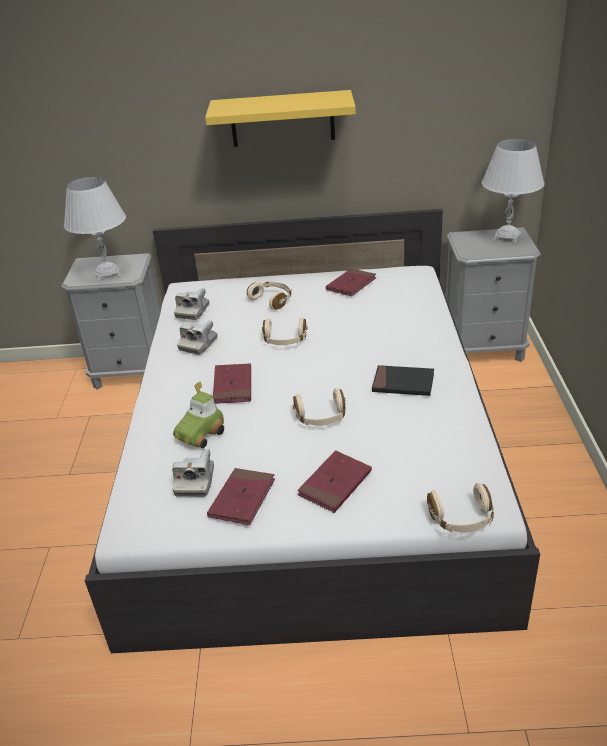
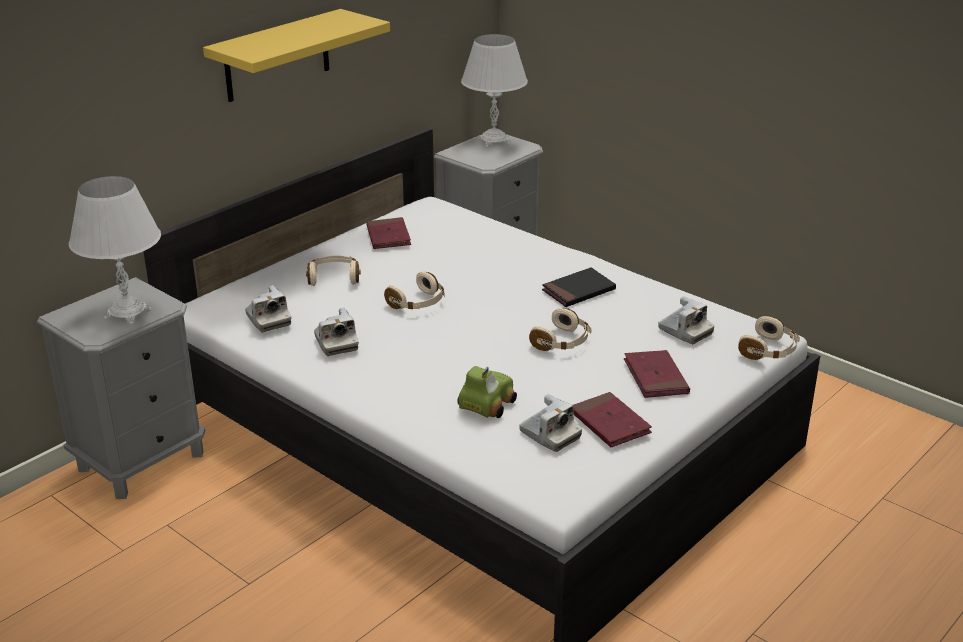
camera: 50 degrees left, 5 degrees down
toy car [173,382,224,448] -> toy car turned 135 degrees counterclockwise [457,366,517,418]
red book [213,363,251,404] -> none
none -> camera [658,296,714,344]

